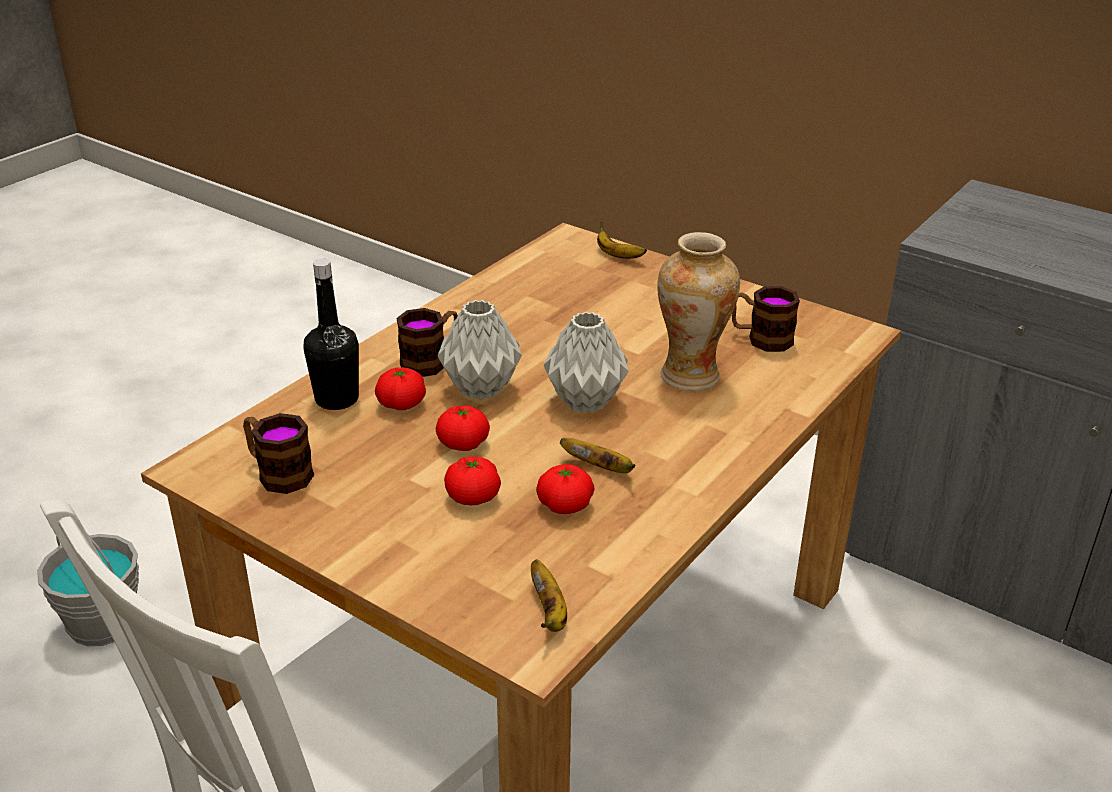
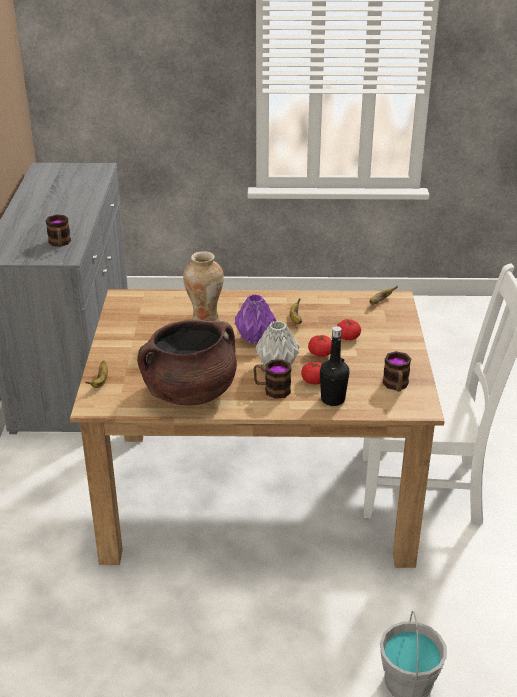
camera: 125 degrees left, 0 degrees up
tomato [536,464,594,514] -> none
grey vase [544,312,629,413] -> purple vase [235,294,276,344]
mug [732,286,800,352] -> mug moved to [45,215,71,247]
none -> brown cooking pot [137,319,237,406]

